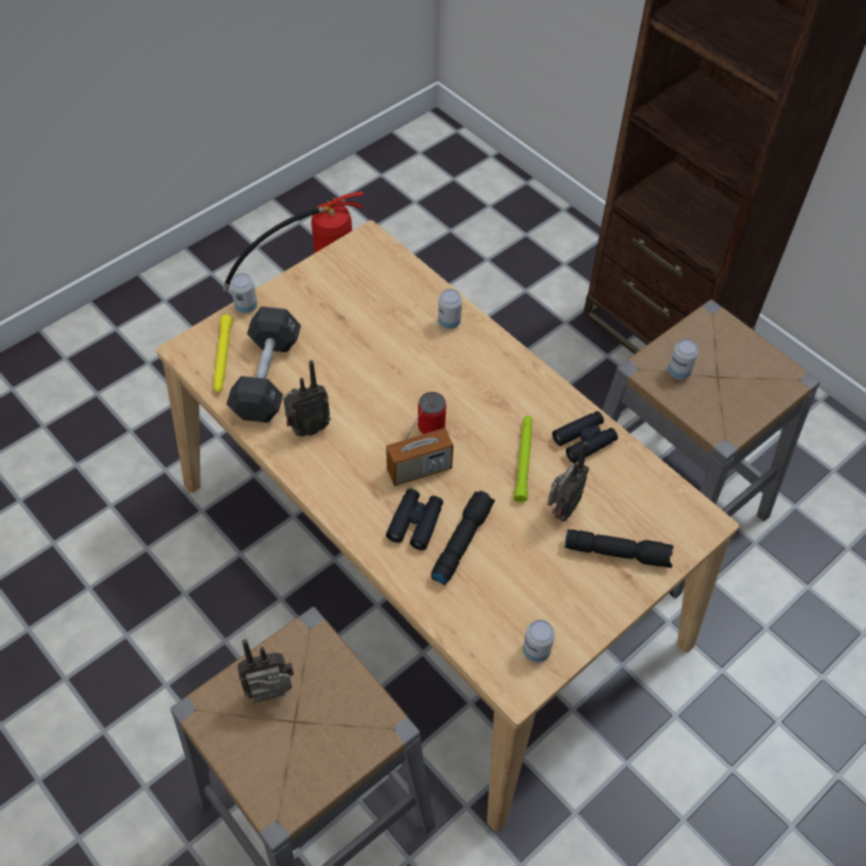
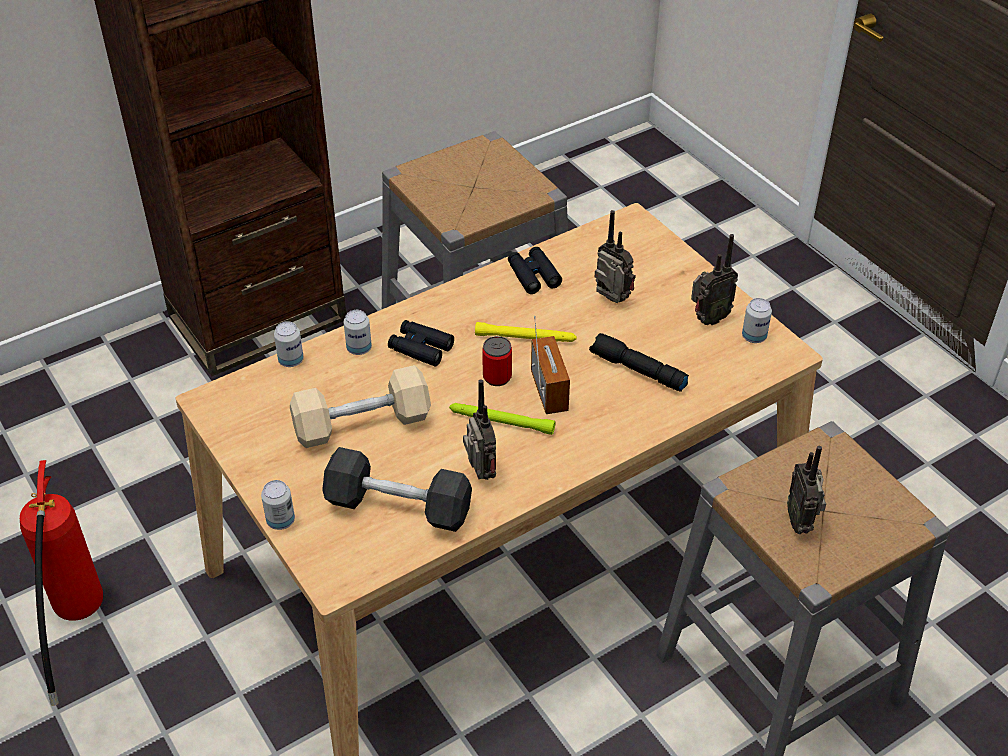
camera: 80 degrees left, 10 degrees down
yellow flashlight [214,315,233,393] -> yellow flashlight moved to [475,322,577,342]
black binoculars [386,489,443,550] -> black binoculars moved to [388,320,454,367]
green flashlight [514,415,532,503] -> green flashlight moved to [449,403,555,435]
black flashlight [564,529,673,568] -> none
can [668,339,698,379] -> can moved to [274,321,304,367]
none -> beige dumbbell [290,365,431,448]
none -> radio [691,234,738,325]

